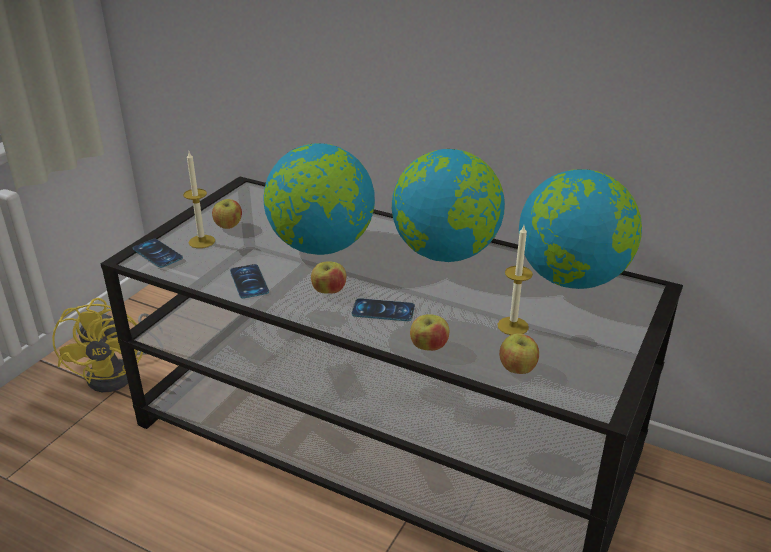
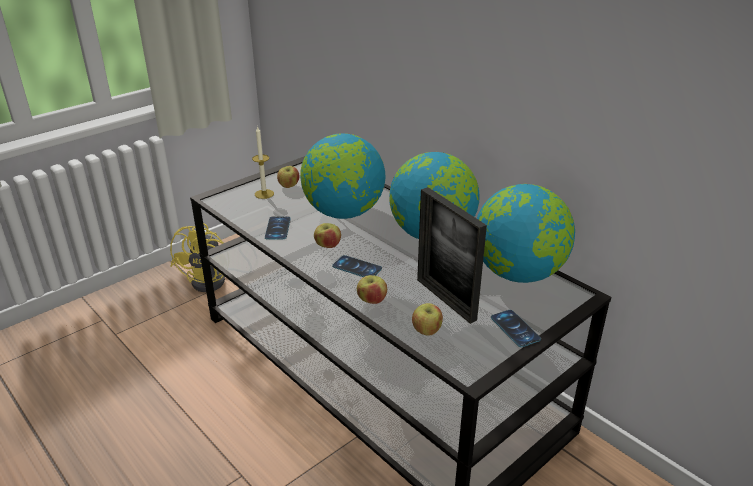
camera: 20 degrees right, 0 degrees up
phone [133,239,183,268] -> phone moved to [491,310,541,347]
candle [498,225,533,335] -> picture frame [417,187,487,324]

